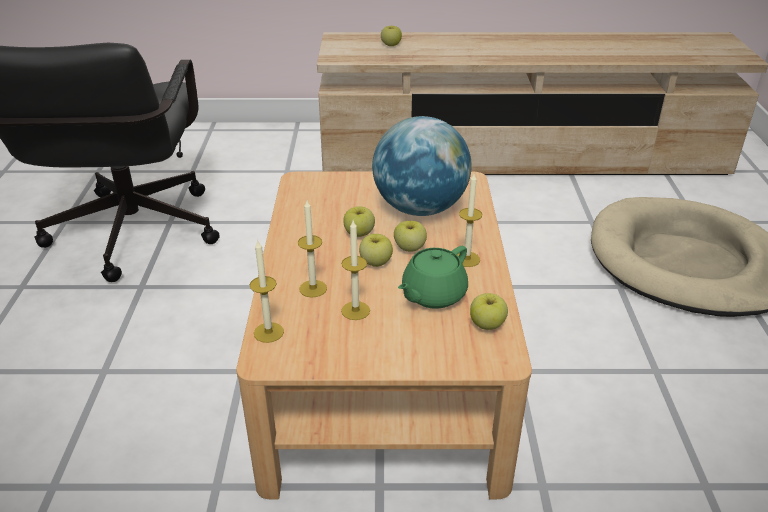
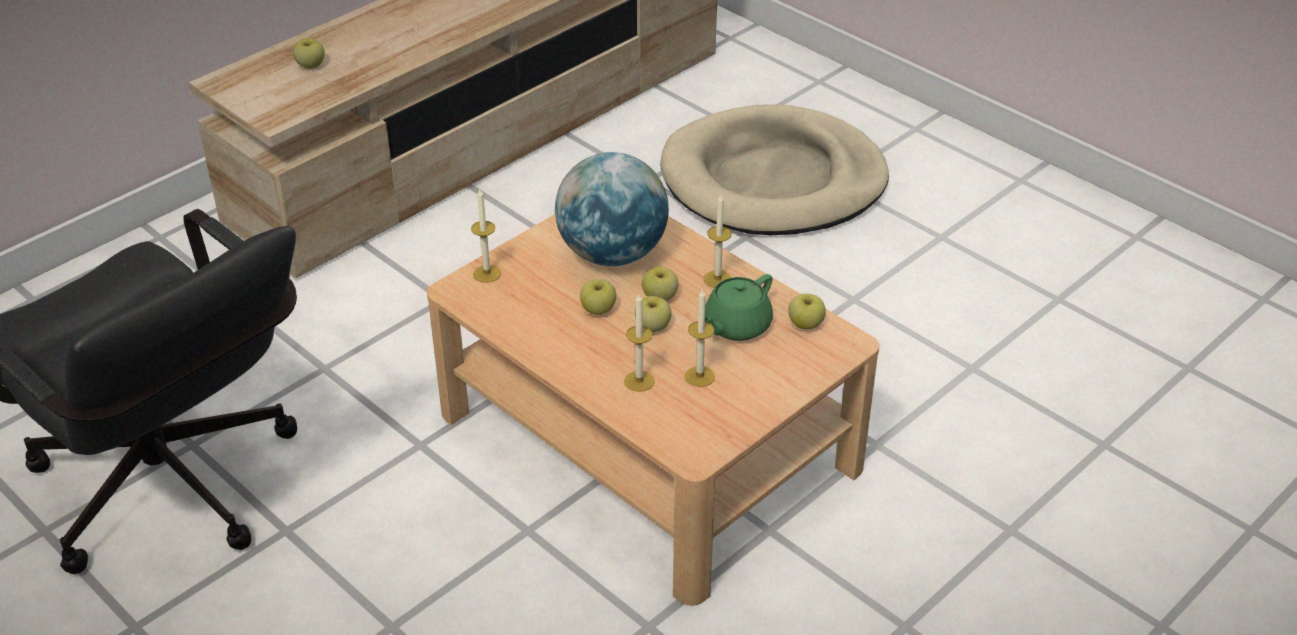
camera: 45 degrees left, 5 degrees up
candle [250,241,284,343] -> candle moved to [471,189,501,283]
green teapot [398,246,468,309] -> green teapot turned 45 degrees clockwise [705,274,773,341]

